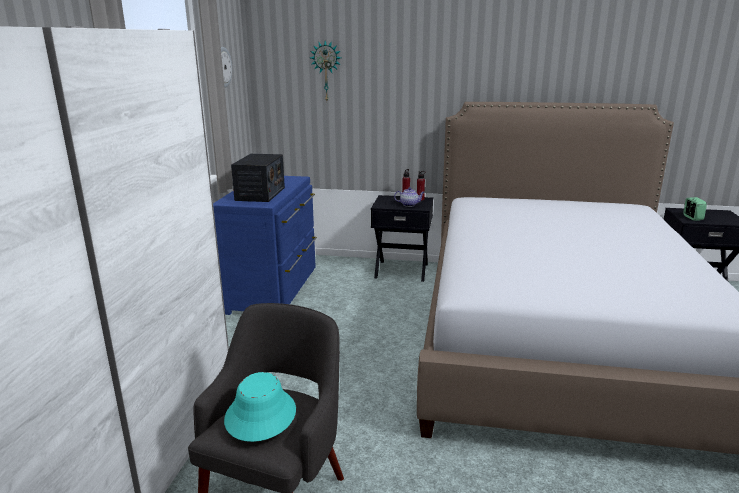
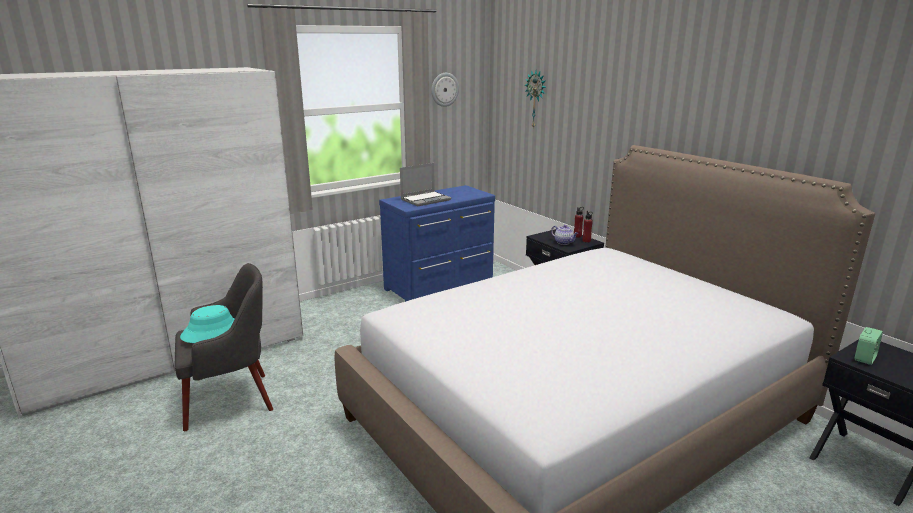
camera: 45 degrees right, 0 degrees up
radio [231,154,285,202] -> laptop [400,163,451,206]

